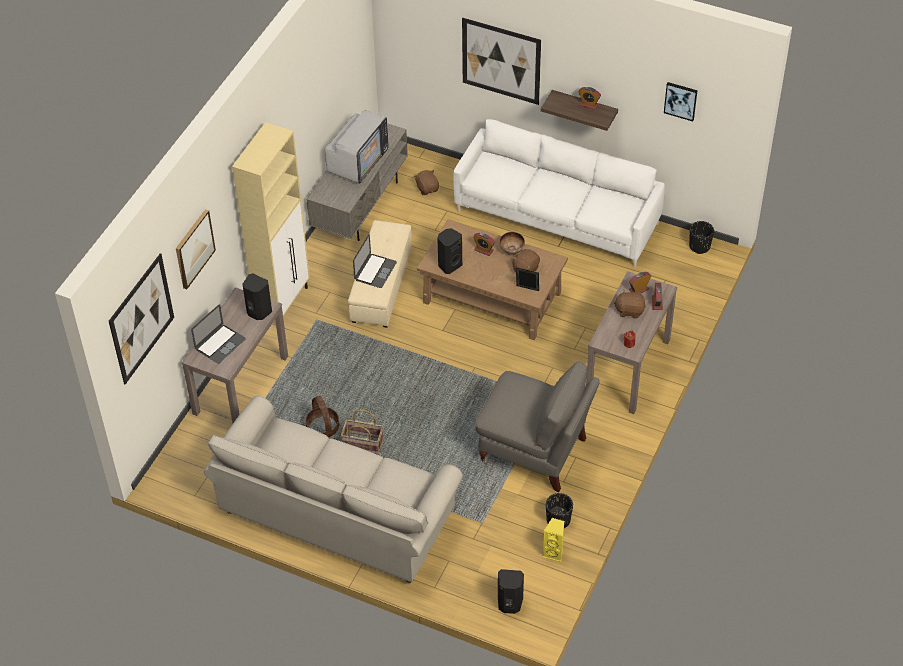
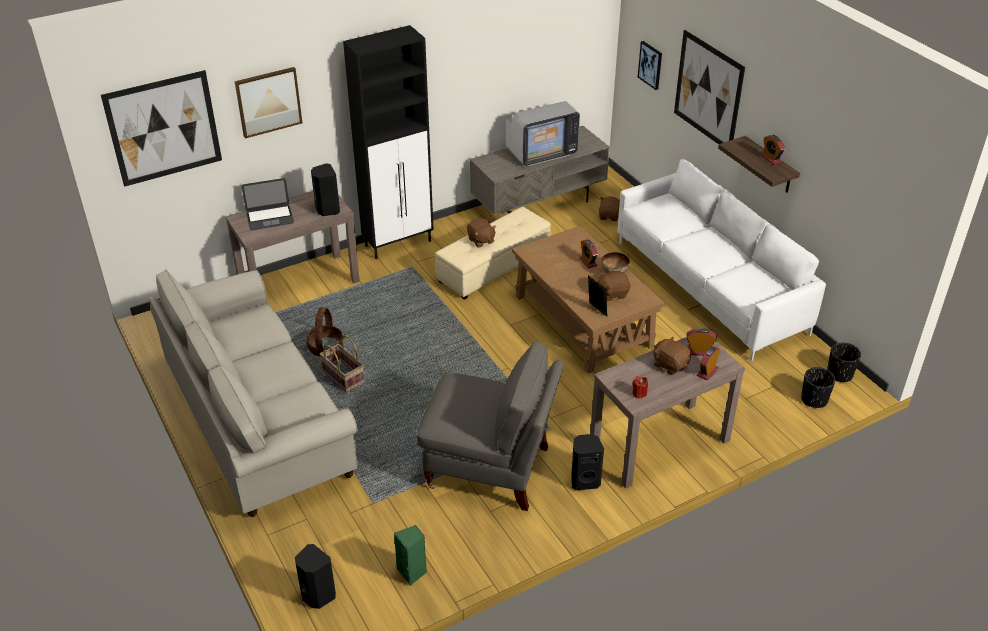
camera: 35 degrees right, 10 degrees down
beige cabinet [232,122,310,316] -> black cabinet [343,25,434,259]
laptop [353,234,397,288] -> brown plush toy [467,218,496,248]
black speaker [437,228,462,274] -> black speaker moved to [571,434,604,490]
grey armchair [475,361,600,492] -> grey armchair turned 45 degrees counterclockwise [417,341,564,511]
yellow speaker [542,518,564,562] -> green speaker [394,525,427,586]
black planter [546,493,573,528] -> black planter moved to [801,367,836,408]
picture [664,82,698,121] -> picture moved to [638,41,662,90]

